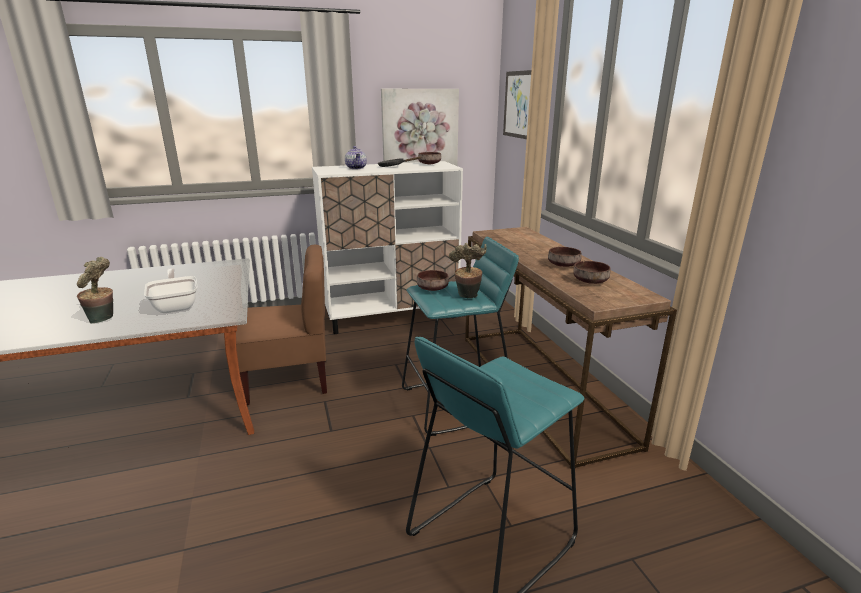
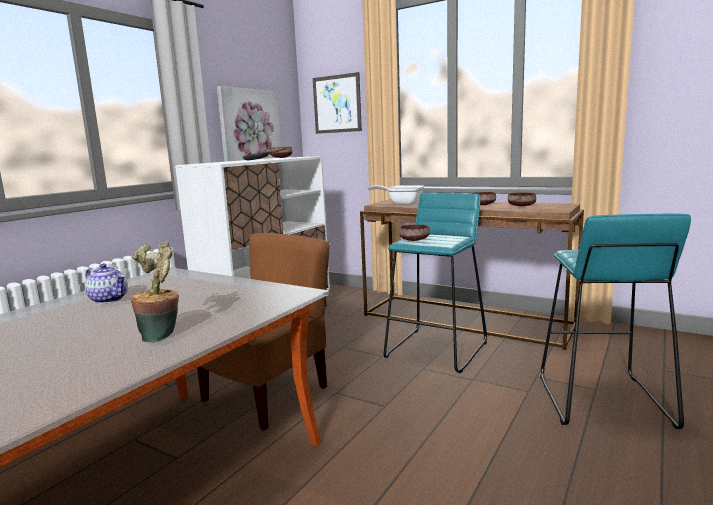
camera: 40 degrees left, 10 degrees down
frying pan [144,268,198,313] -> frying pan moved to [368,185,424,205]
teapot [345,146,367,169] -> teapot moved to [85,264,128,304]
potted plant [449,243,487,298] -> none

